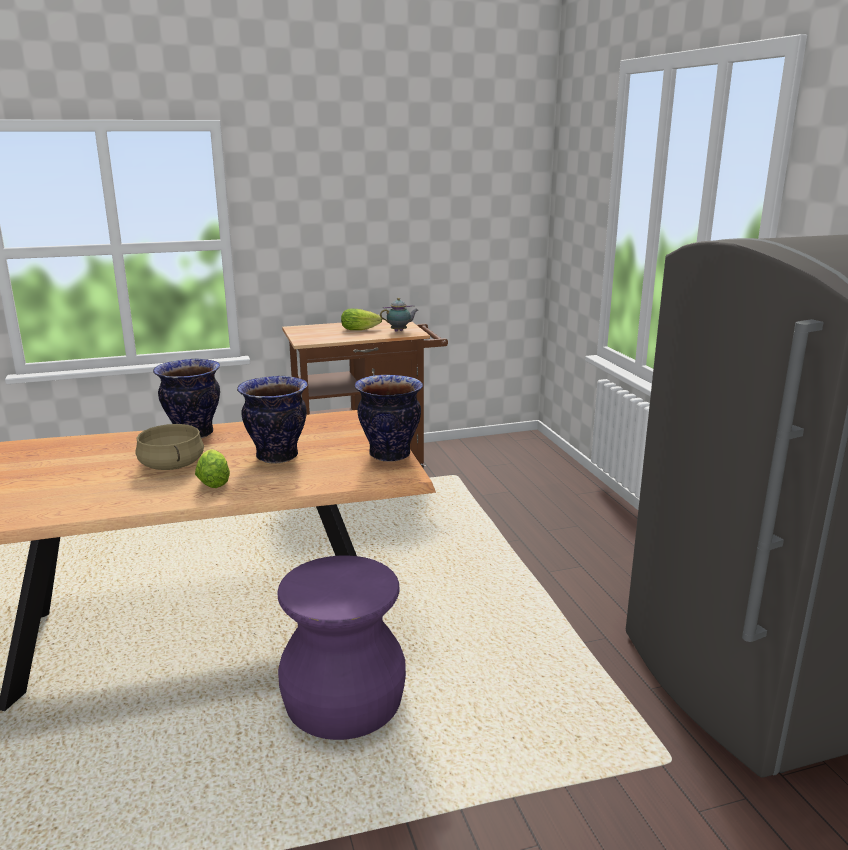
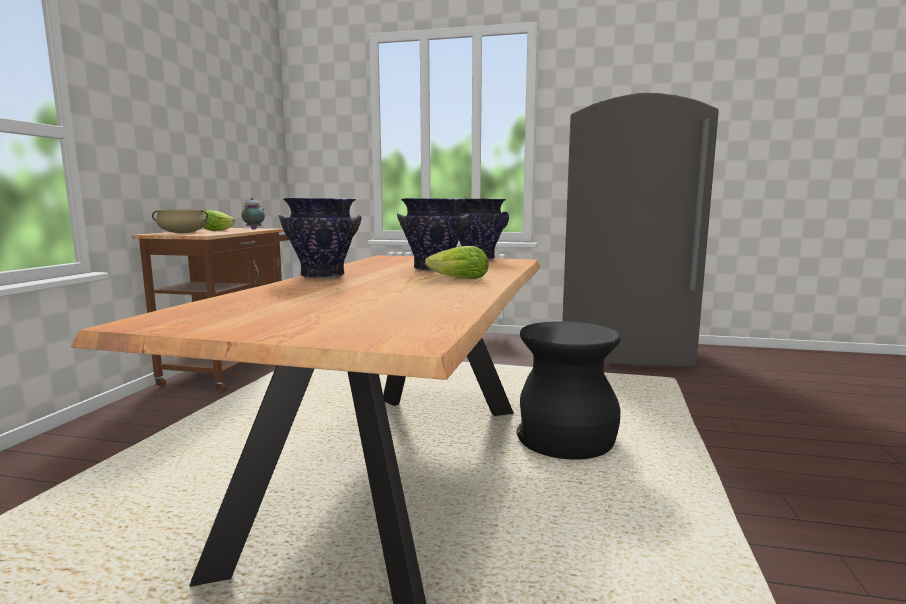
camera: 60 degrees left, 10 degrees down
beige cooking pot [136,424,204,470] -> beige cooking pot moved to [152,209,208,233]
purple stool [277,555,406,740] -> black stool [516,321,621,460]

